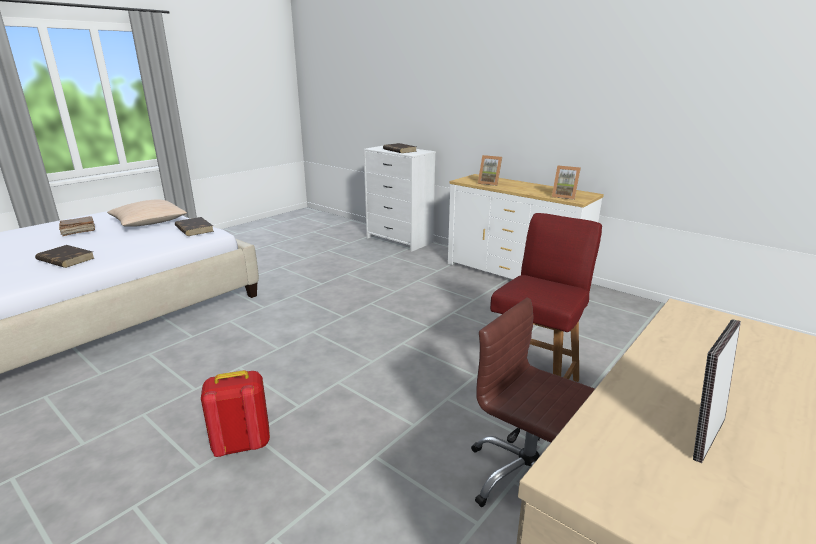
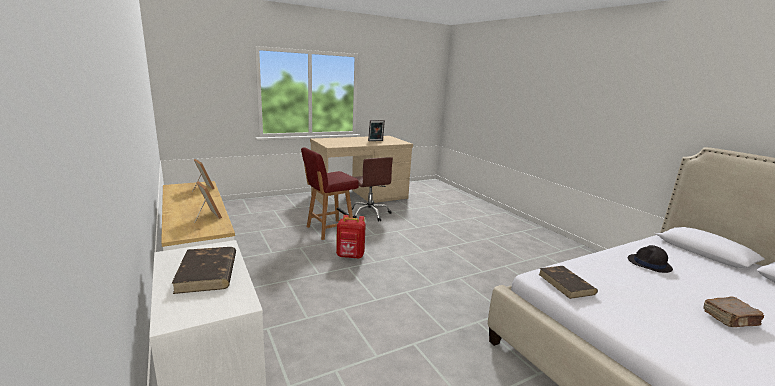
camera: 160 degrees left, 5 degrees down
brown book [35,245,94,268] -> black hat [628,245,673,273]
beige pillow [107,199,187,227] -> none
red backpack [201,370,270,457] -> red backpack moved to [336,215,366,258]

